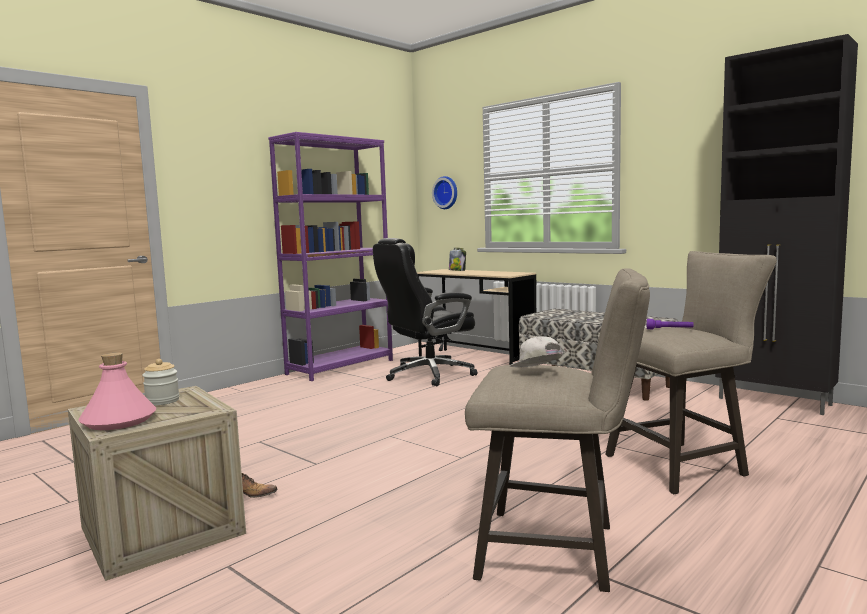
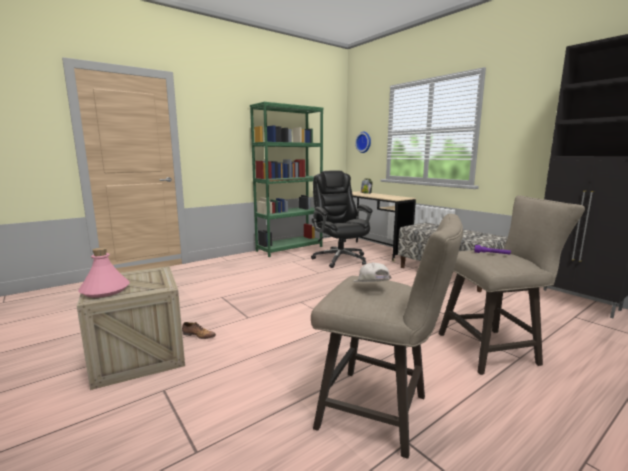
camera: 10 degrees right, 5 degrees up
jar [142,359,180,405] -> none
purple bookcase [268,132,393,381] -> green bookcase [250,102,324,257]
black office chair [373,238,478,386] -> black office chair turned 90 degrees clockwise [311,170,373,268]

